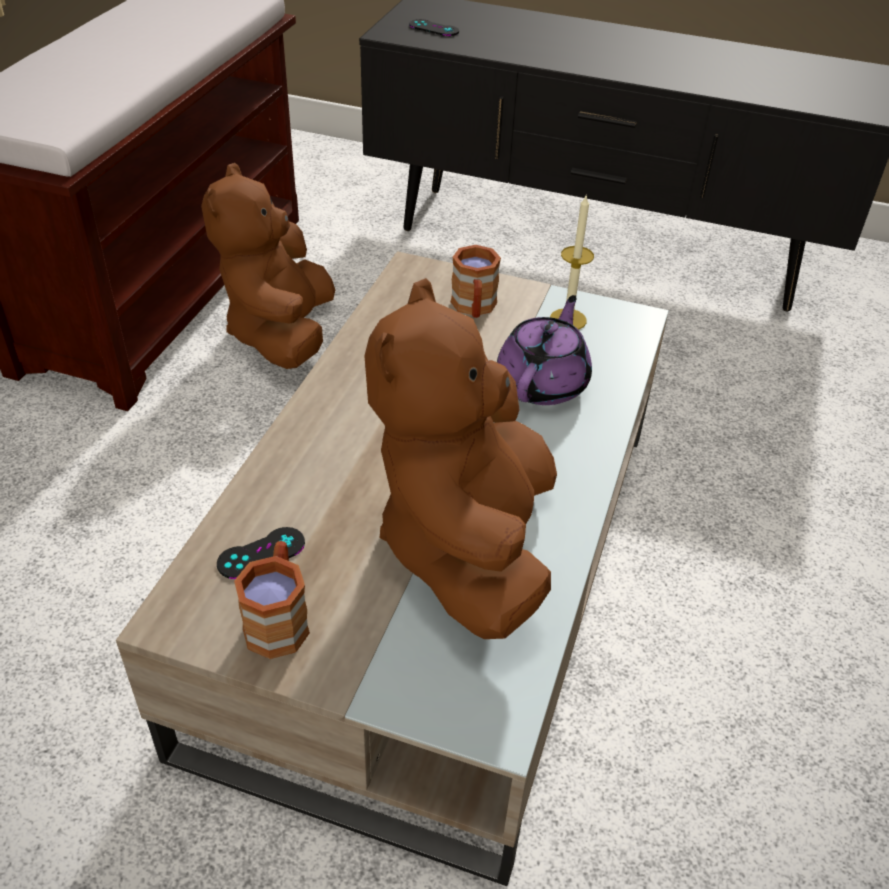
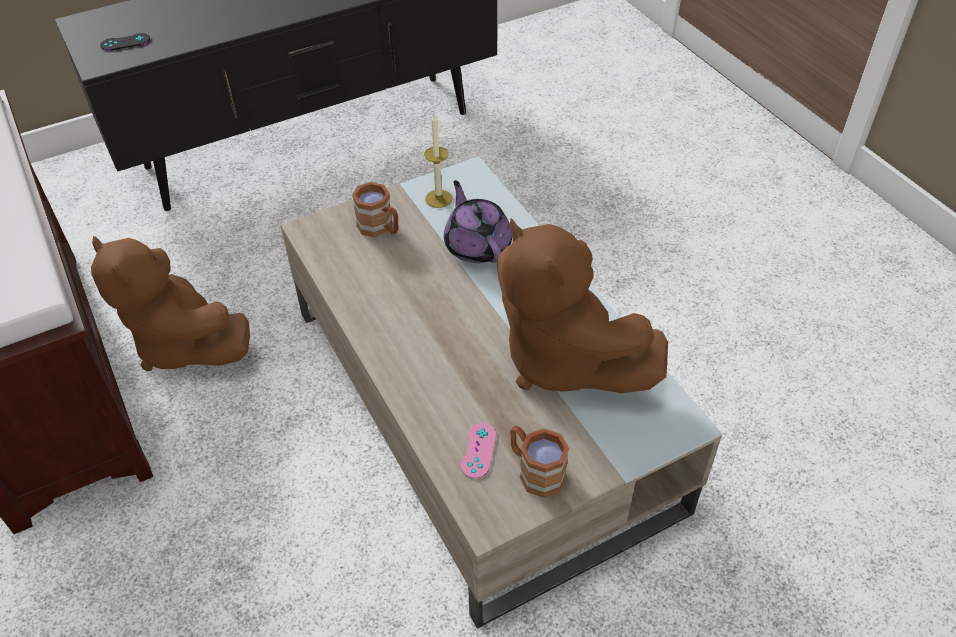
camera: 45 degrees left, 5 degrees up
black game controller [217,527,305,579] -> pink game controller [461,423,496,479]

